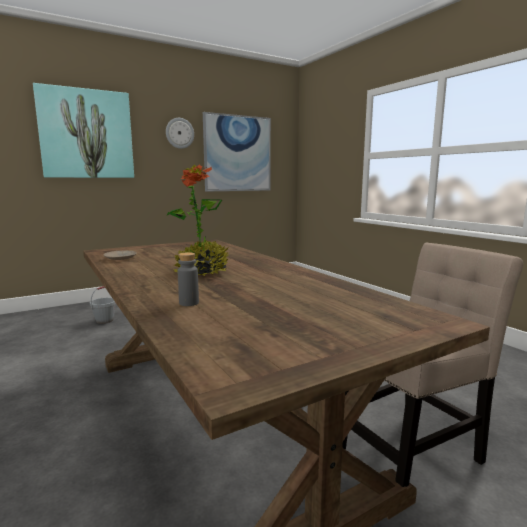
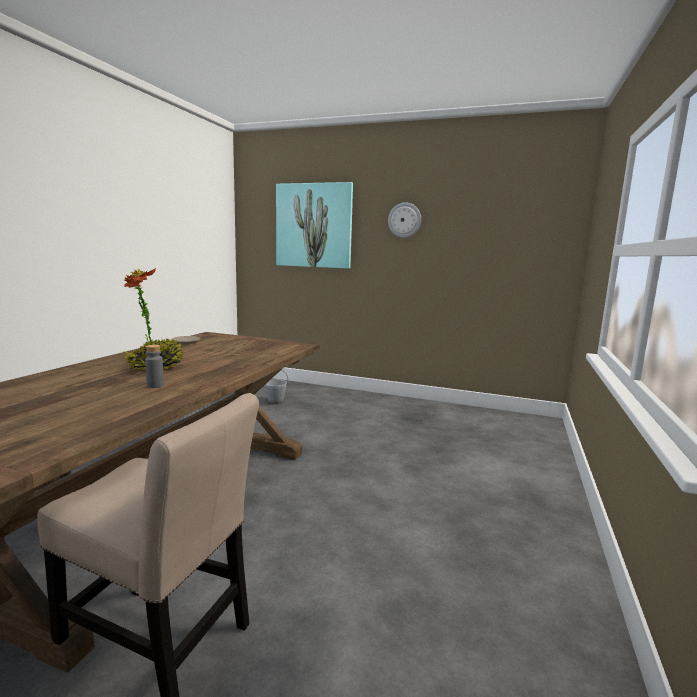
camera: 50 degrees right, 0 degrees up
grey bottle [178,252,199,306] -> grey bottle moved to [145,345,164,388]
picture [203,112,271,192] -> none

